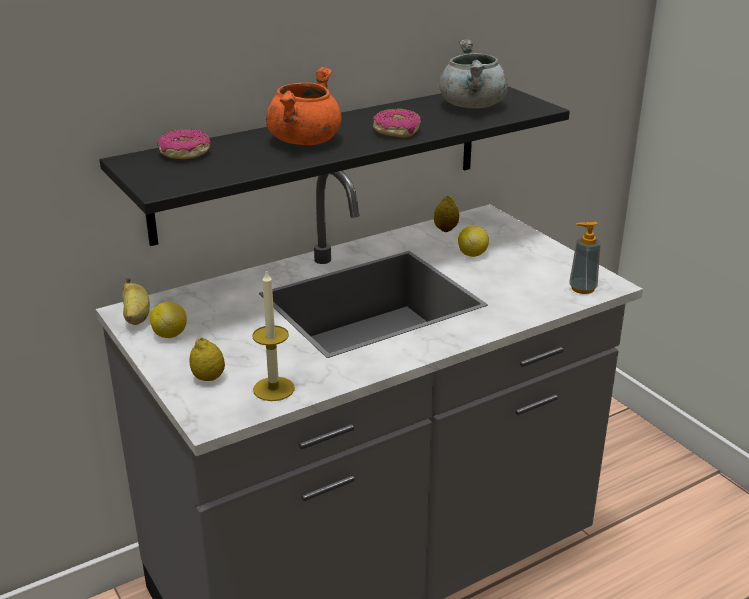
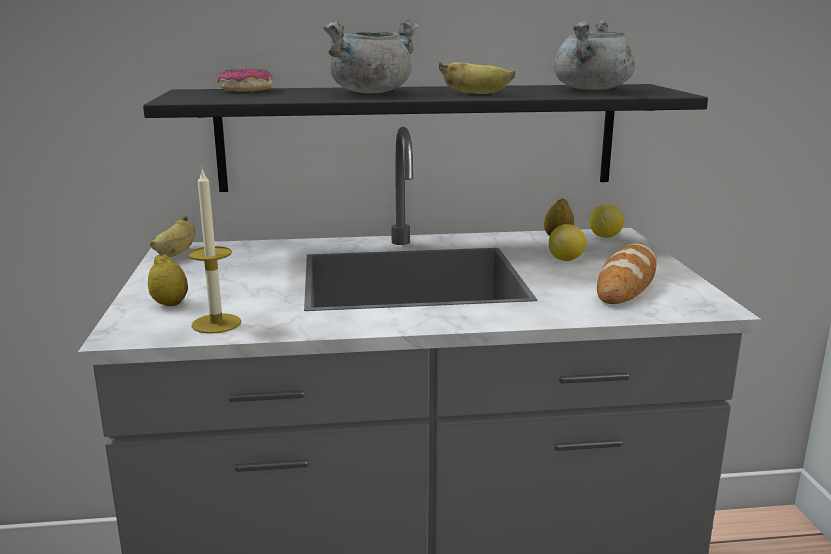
camera: 25 degrees right, 10 degrees down
lemon [150,302,187,338] -> lemon moved to [590,204,624,238]
orange cooking pot [266,67,342,145] -> grey cooking pot [323,20,419,93]
donut [373,108,421,138] -> banana [439,62,515,94]
soap dispenser [569,222,601,294] -> none
none -> bread [597,243,657,304]

